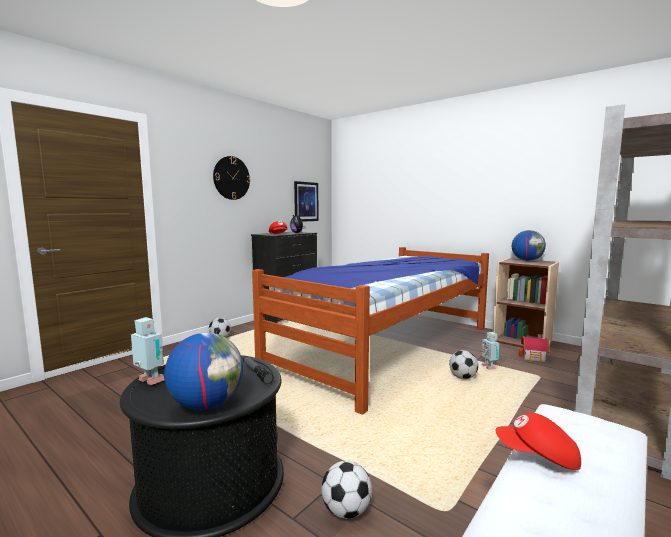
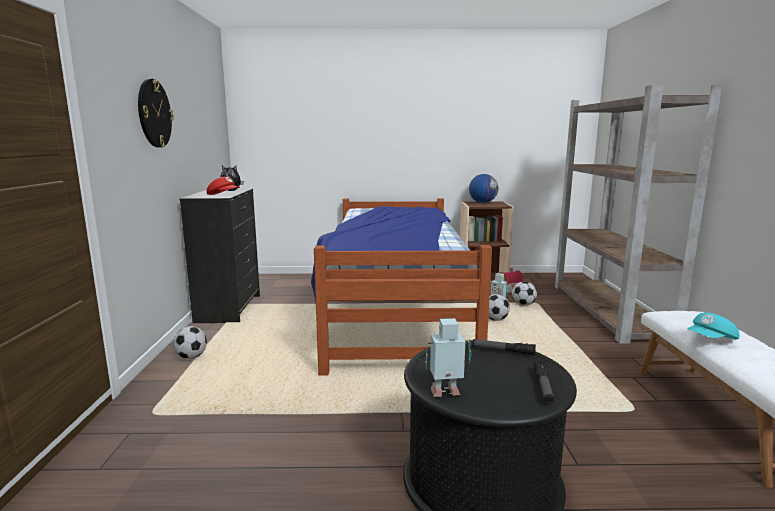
camera: 40 degrees left, 5 degrees up
globe [164,333,243,410] -> flashlight [534,360,554,404]
picture [294,181,319,222] -> none
football [321,461,372,519] -> football moved to [512,281,537,306]
red cap [495,412,581,470] -> turquoise cap [688,313,739,340]

